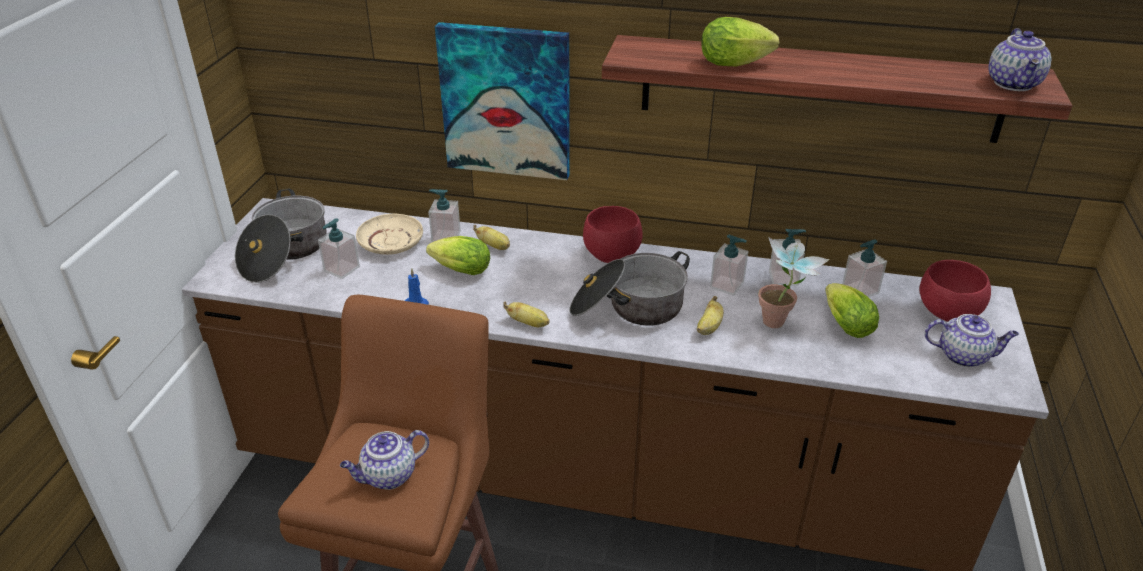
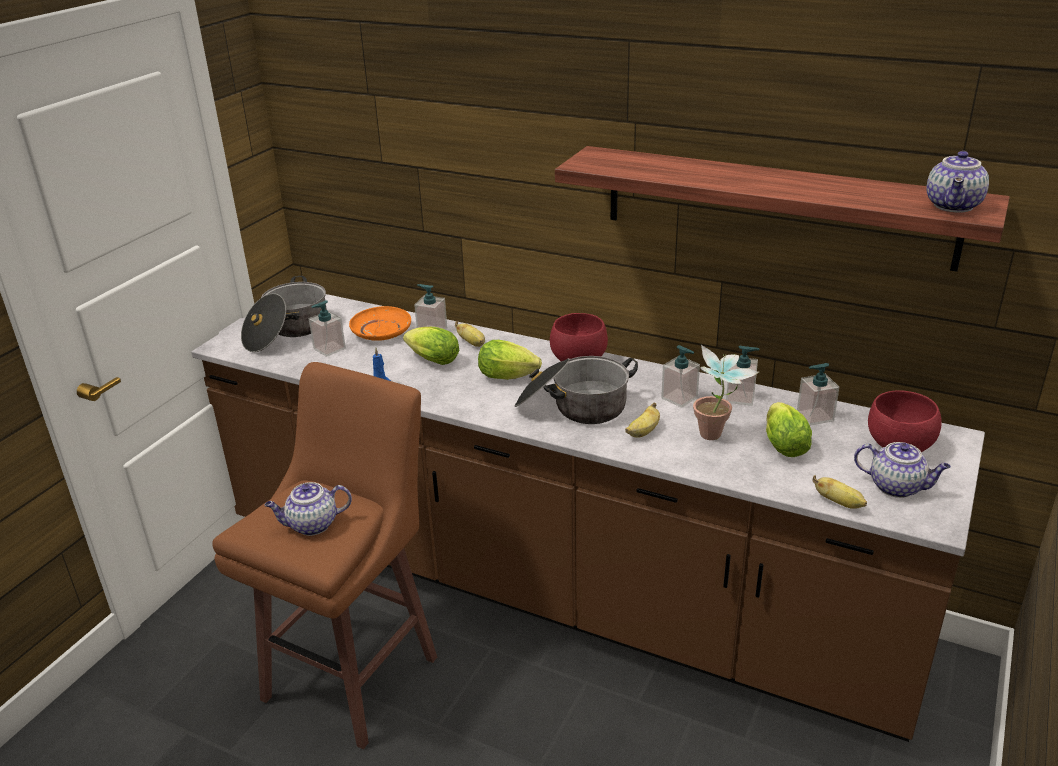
camera: 15 degrees right, 5 degrees down
beige plate [356,214,423,255] -> orange plate [349,306,411,341]
picture [435,22,570,180] -> none
banana [503,301,550,327] -> banana moved to [813,475,867,509]
lettuce [701,17,779,66] -> lettuce moved to [478,340,542,380]

